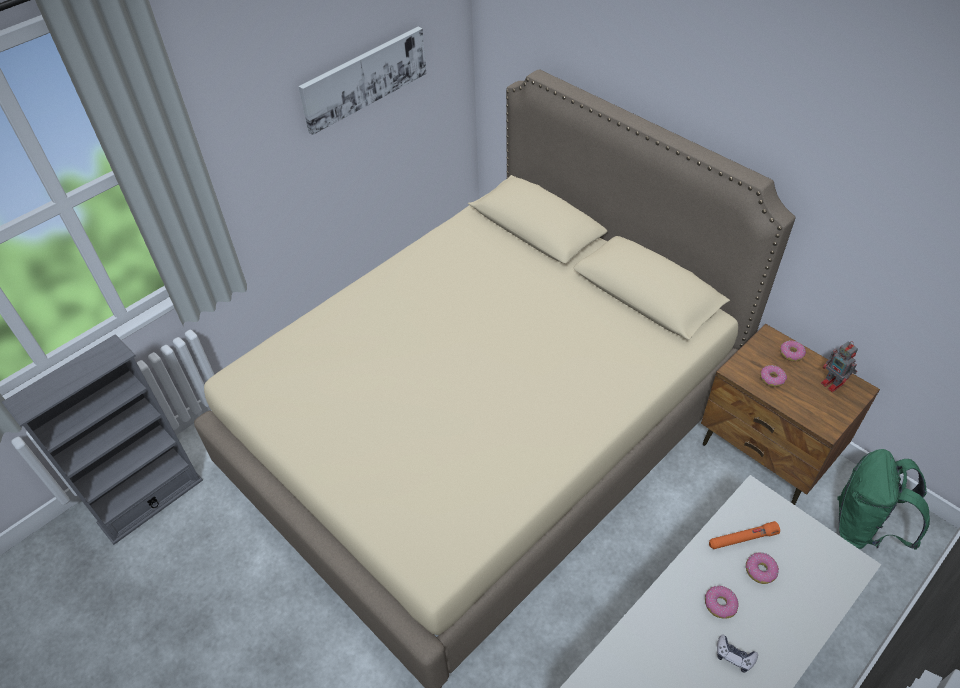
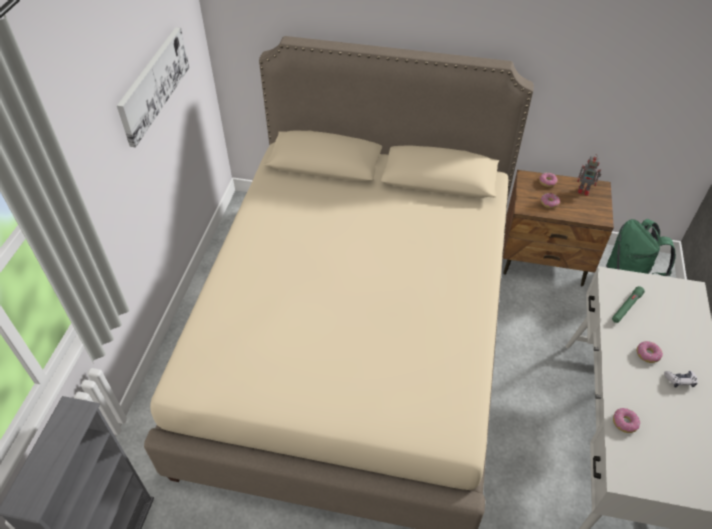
camera: 35 degrees left, 0 degrees up
orange flashlight [709,521,780,549] -> green flashlight [612,286,645,323]
donut [746,552,779,584] -> donut moved to [613,408,640,433]

